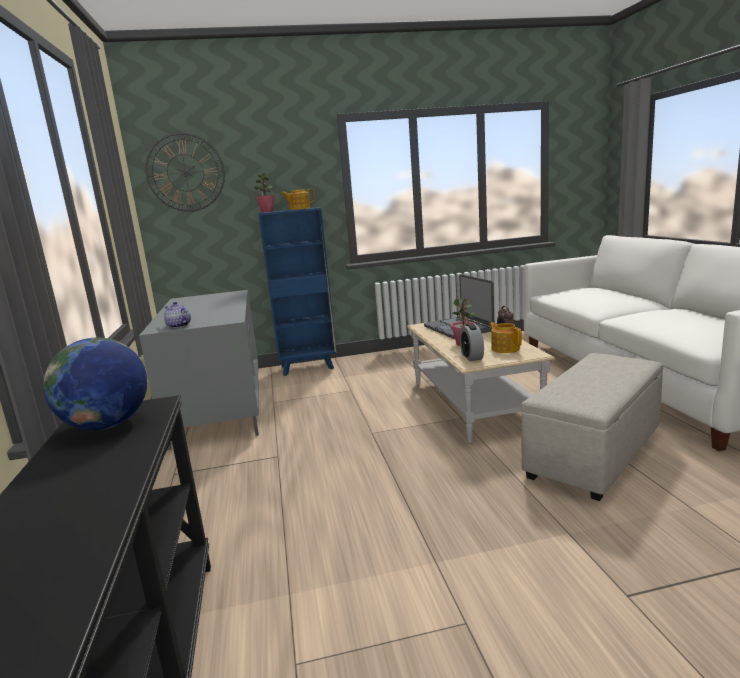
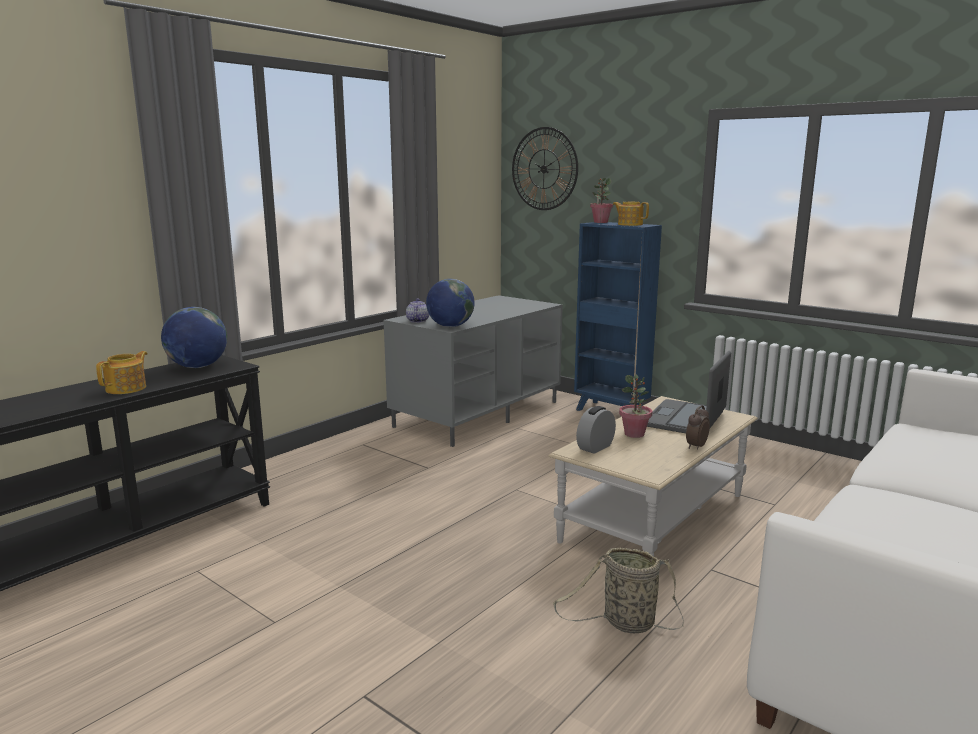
camera: 50 degrees right, 0 degrees up
teapot [489,322,522,353] -> teapot moved to [96,351,148,394]
beige ottoman [521,353,663,501] -> basket [553,548,684,633]
none -> globe [426,279,475,327]

